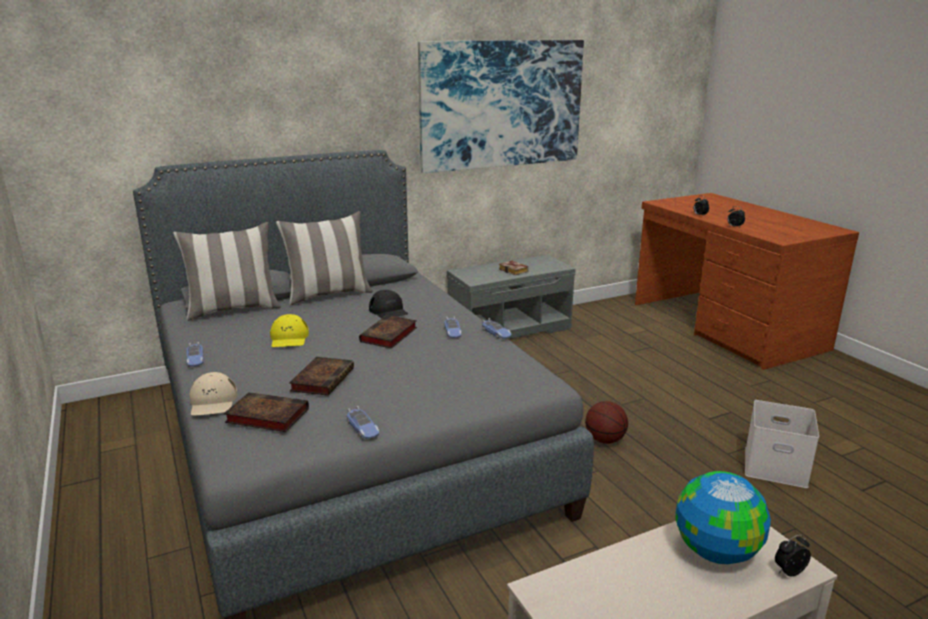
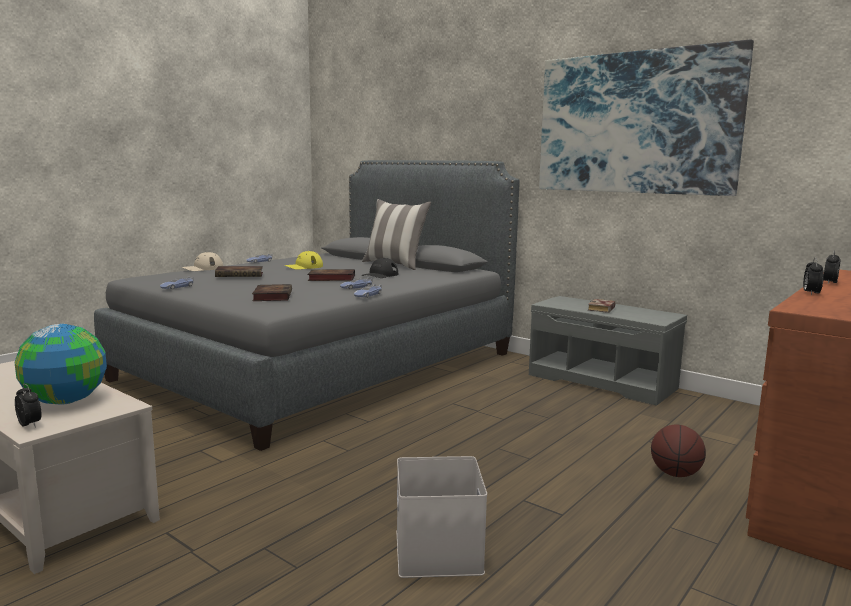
camera: 65 degrees right, 10 degrees down
pillow [173,222,281,321] -> none
book [224,392,309,432] -> book moved to [252,284,292,301]
basketball [585,401,628,444] -> basketball moved to [651,425,706,477]

